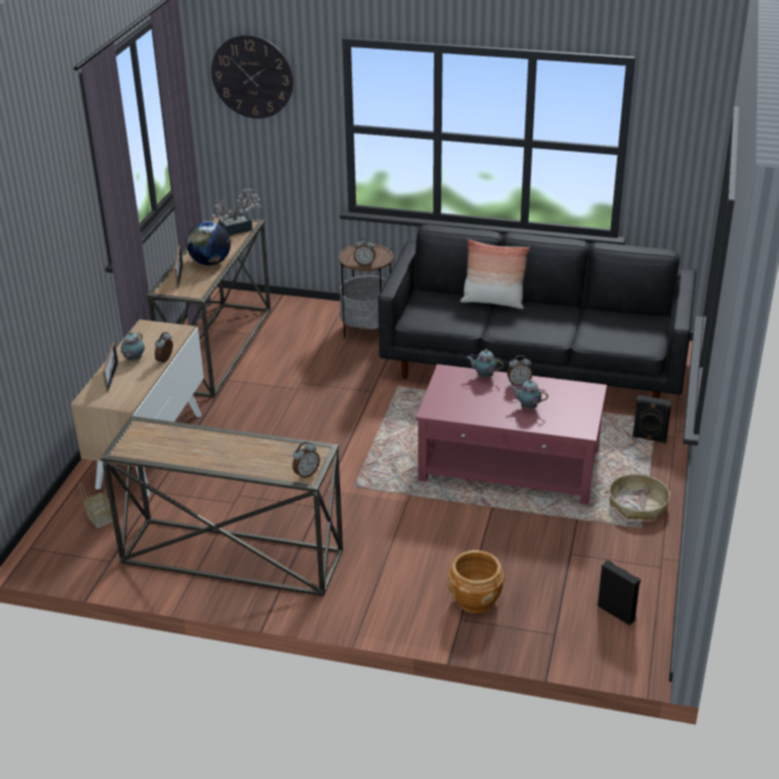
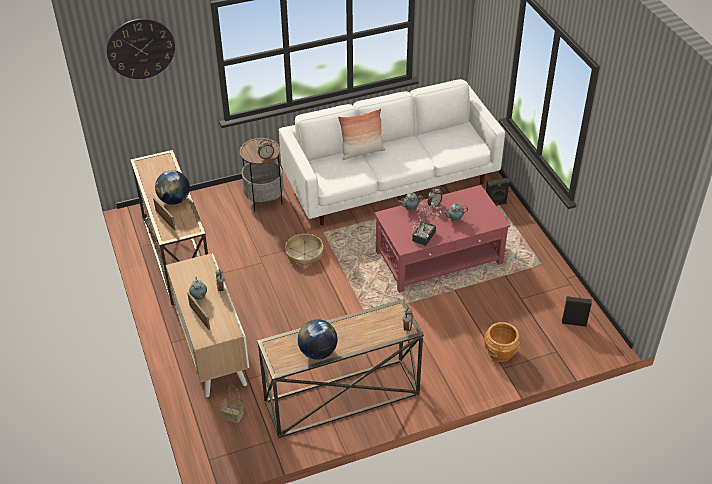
camera: 35 degrees left, 10 degrees up
potted plant [212,189,261,236] -> potted plant moved to [412,202,442,246]
black sofa [378,224,696,398] -> white sofa [279,79,505,225]
basket [609,474,670,521] -> basket moved to [285,234,323,267]
none -> globe [298,319,337,360]

